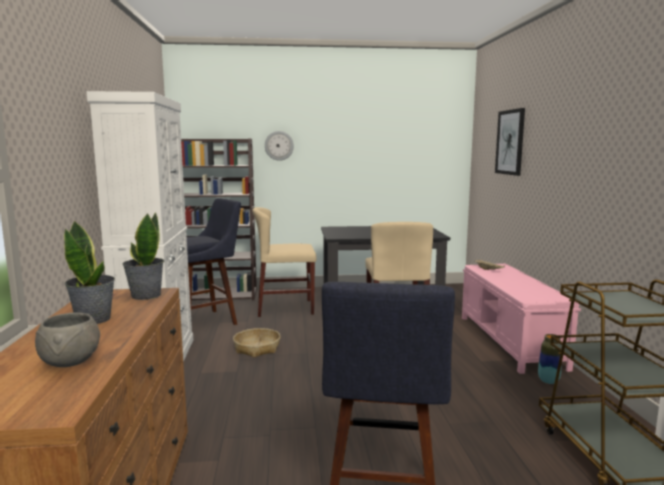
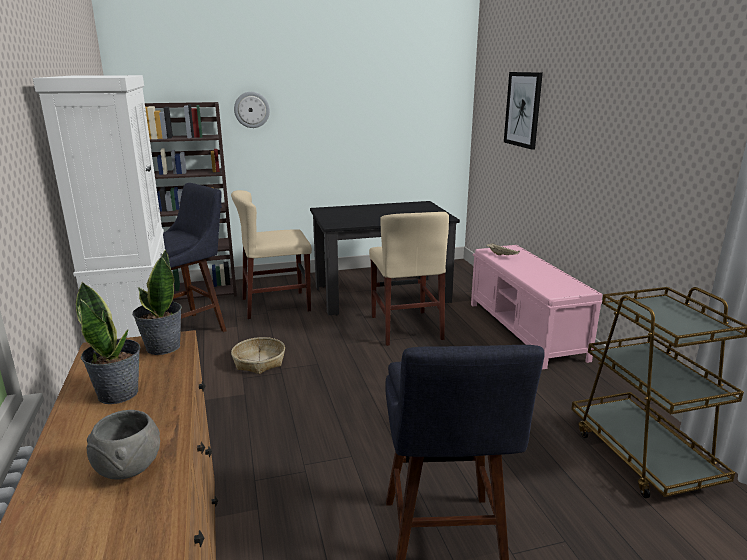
camera: 10 degrees left, 10 degrees up
vase [538,334,562,384] -> none

